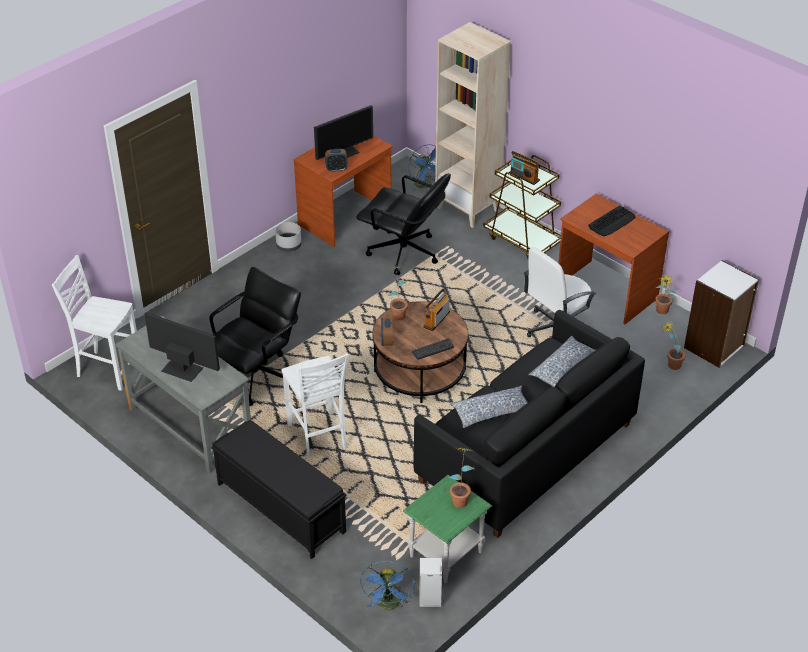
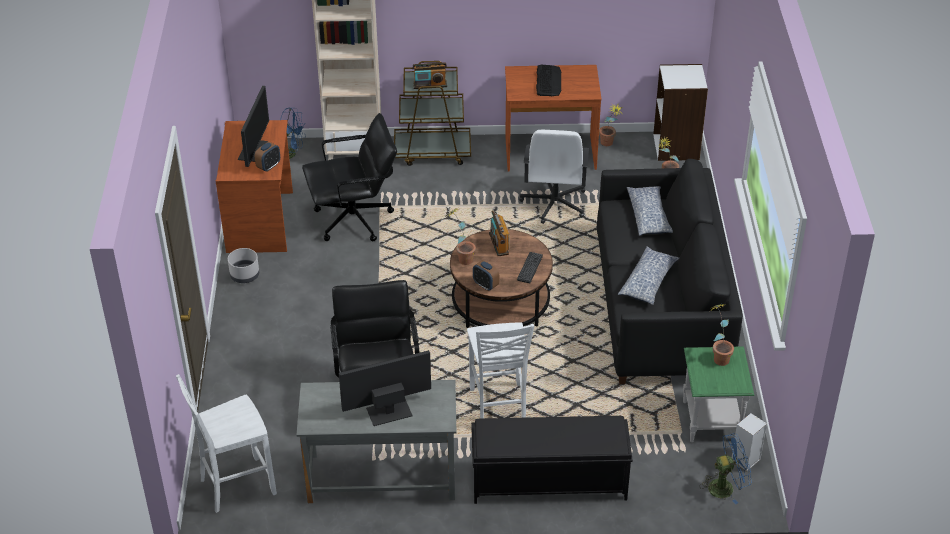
camera: 45 degrees left, 0 degrees up
white chair [281,353,349,460] -> white chair turned 60 degrees clockwise [467,322,534,418]
blue fan [360,561,415,610] -> blue fan turned 60 degrees counterclockwise [700,433,752,504]

